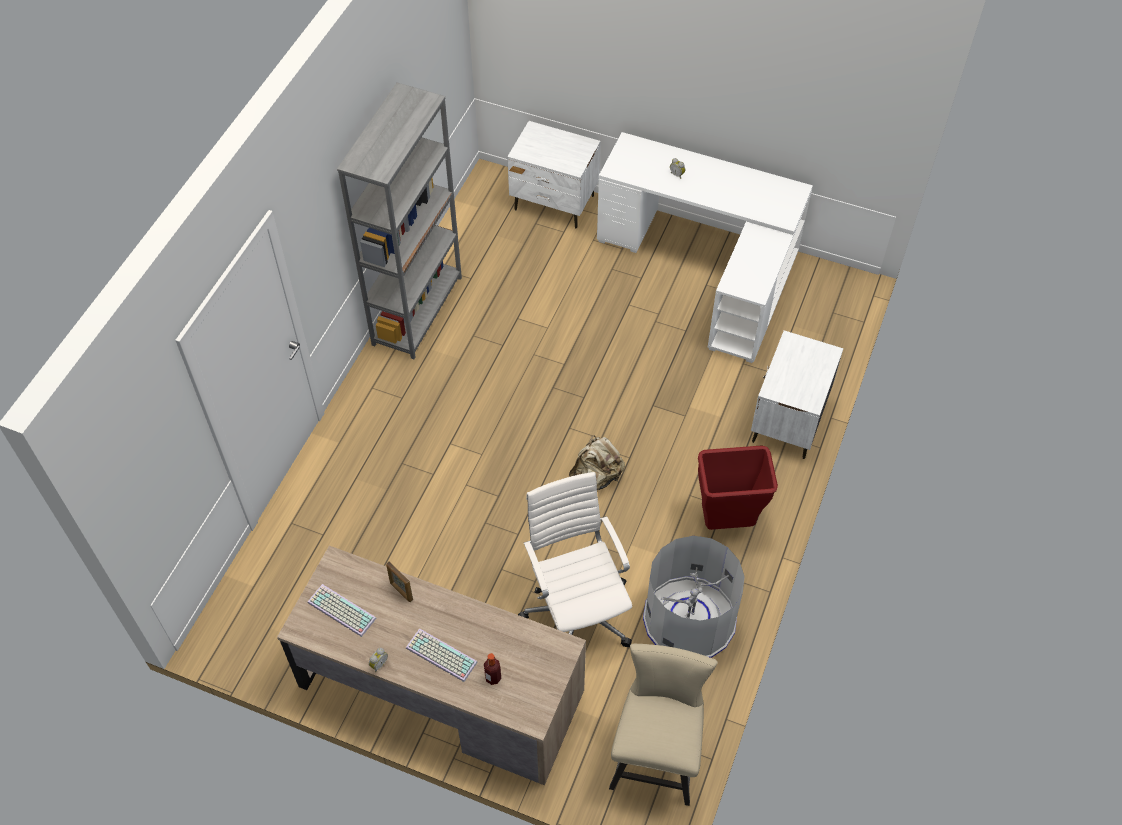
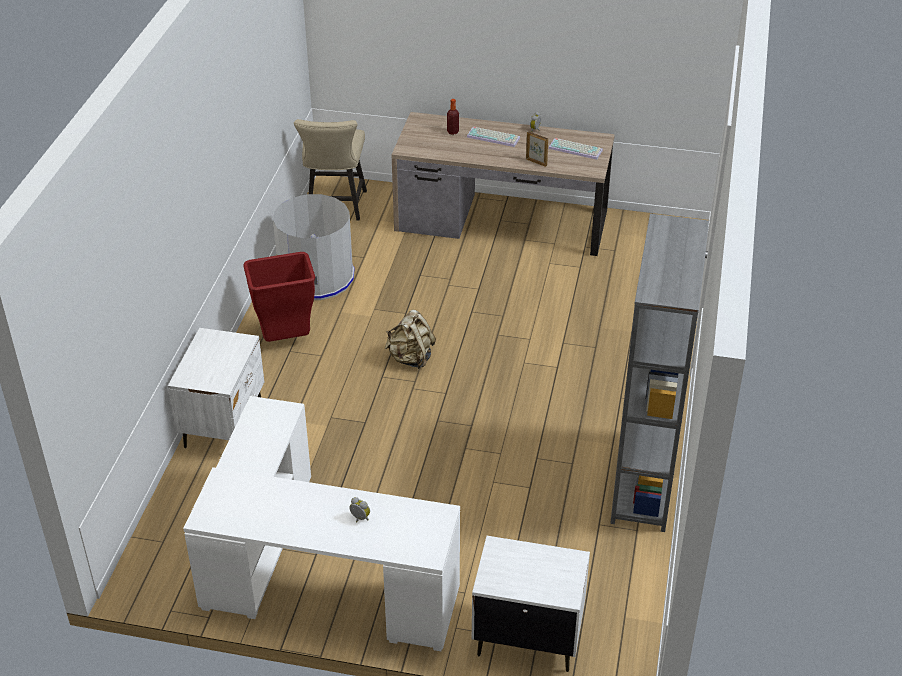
camera: 170 degrees right, 15 degrees down
white office chair [518,472,632,647] -> none

